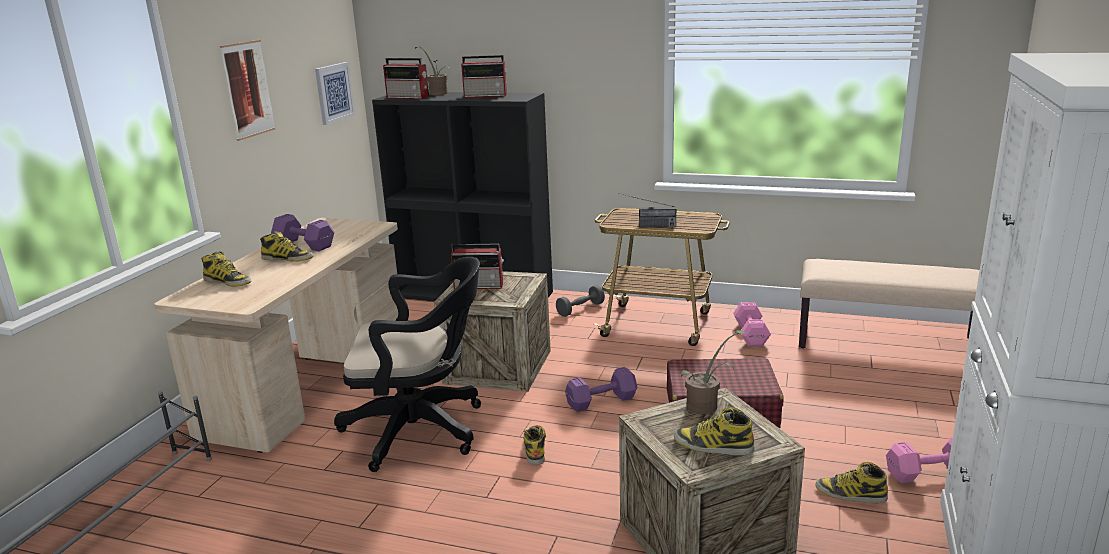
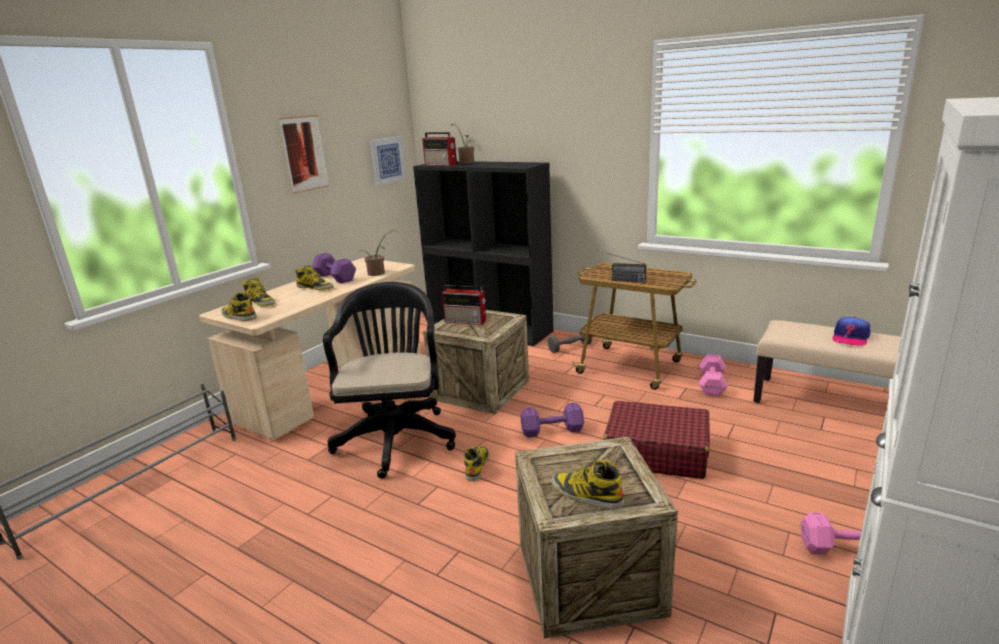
camera: 15 degrees right, 0 degrees up
black office chair [334,257,481,472] -> black office chair turned 105 degrees counterclockwise [323,282,456,479]
radio [461,55,508,98] -> none
potted plant [681,330,747,414] -> potted plant moved to [358,230,398,276]
boot [815,462,888,503] -> boot moved to [221,292,257,321]
none -> cap [832,317,870,346]

